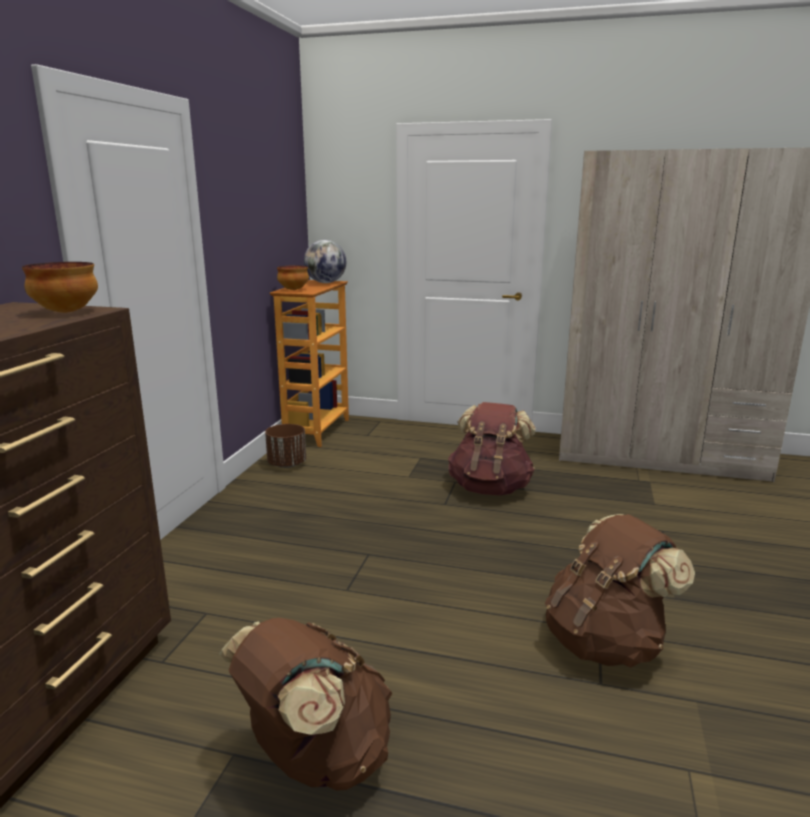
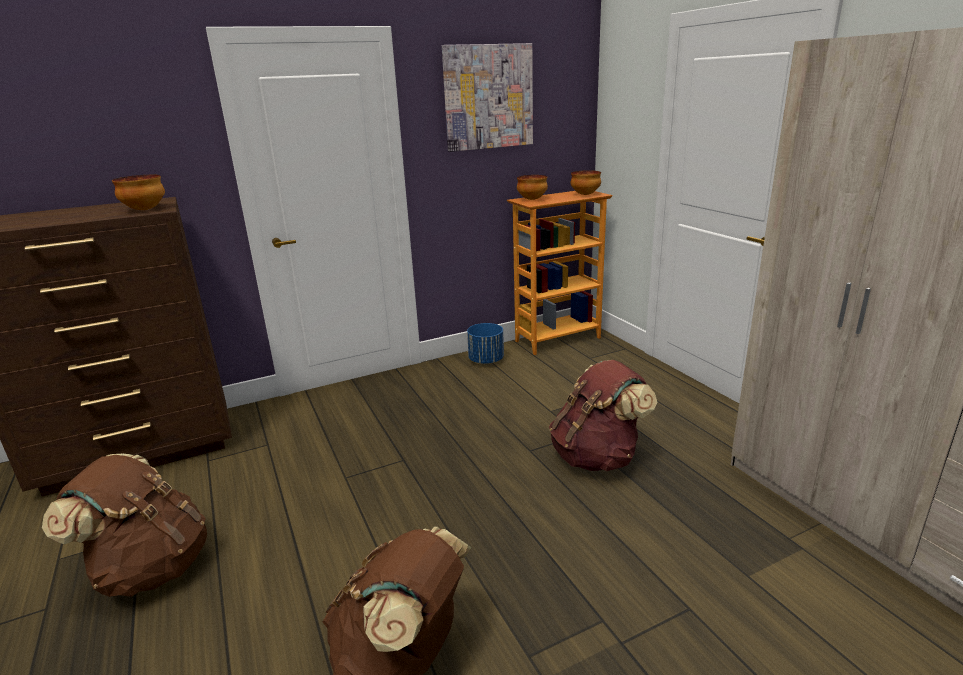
camera: 50 degrees right, 5 degrees up
brown planter [265,424,306,468] -> blue planter [467,323,504,364]
globe [304,240,346,283] -> bowl [571,170,601,195]
none -> picture [442,43,533,152]

